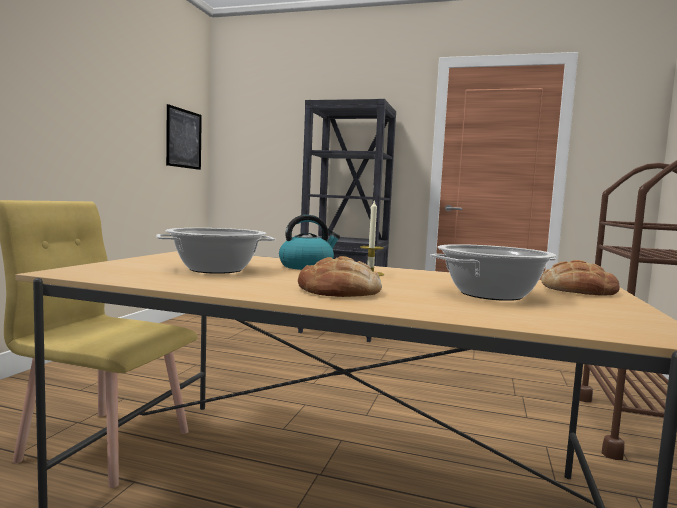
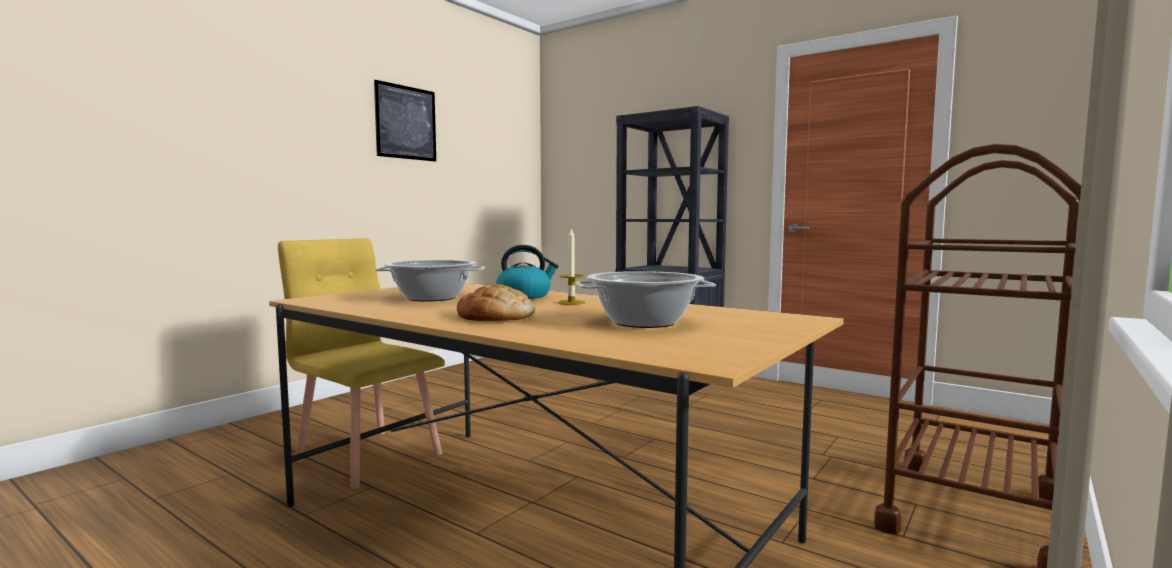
camera: 20 degrees right, 0 degrees up
picture [166,104,202,170] -> picture moved to [374,80,436,162]
bread [541,260,620,296] -> none

